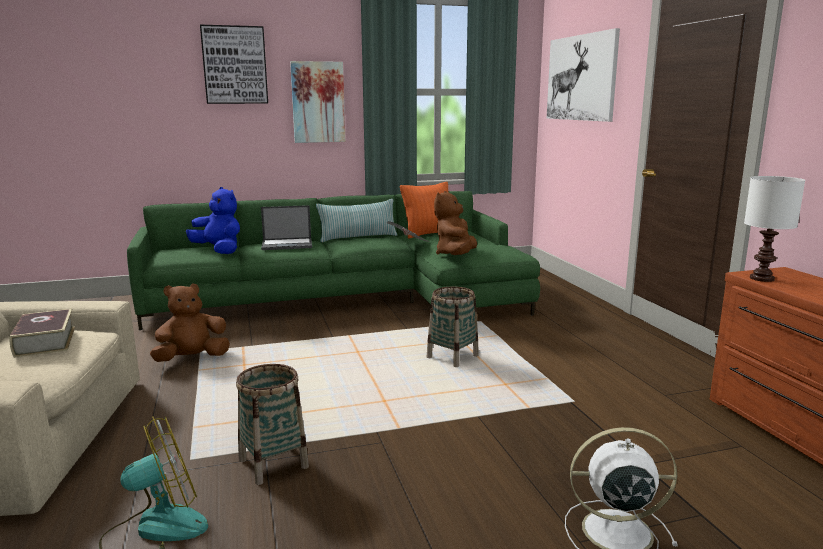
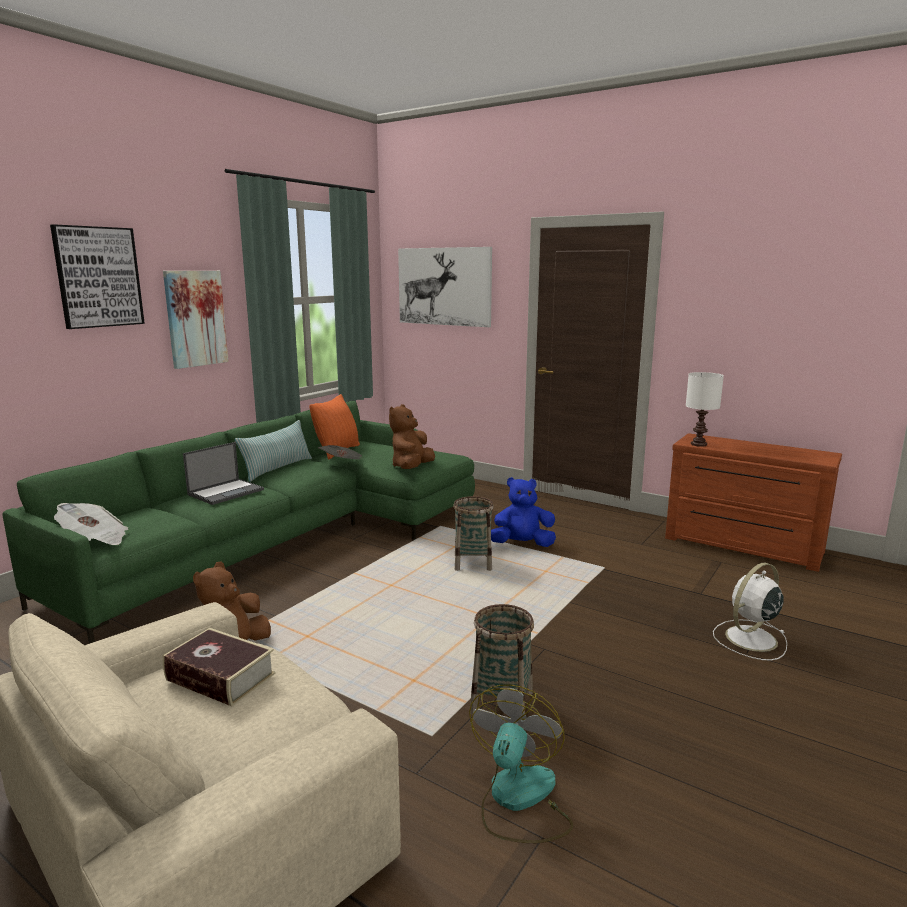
camera: 40 degrees left, 0 degrees up
blue plush toy [186,187,240,254] -> blue plush toy moved to [491,477,556,547]
brown plush toy [434,191,477,255] -> brown plush toy turned 45 degrees clockwise [389,404,435,469]
none -> newspaper [54,503,128,545]

